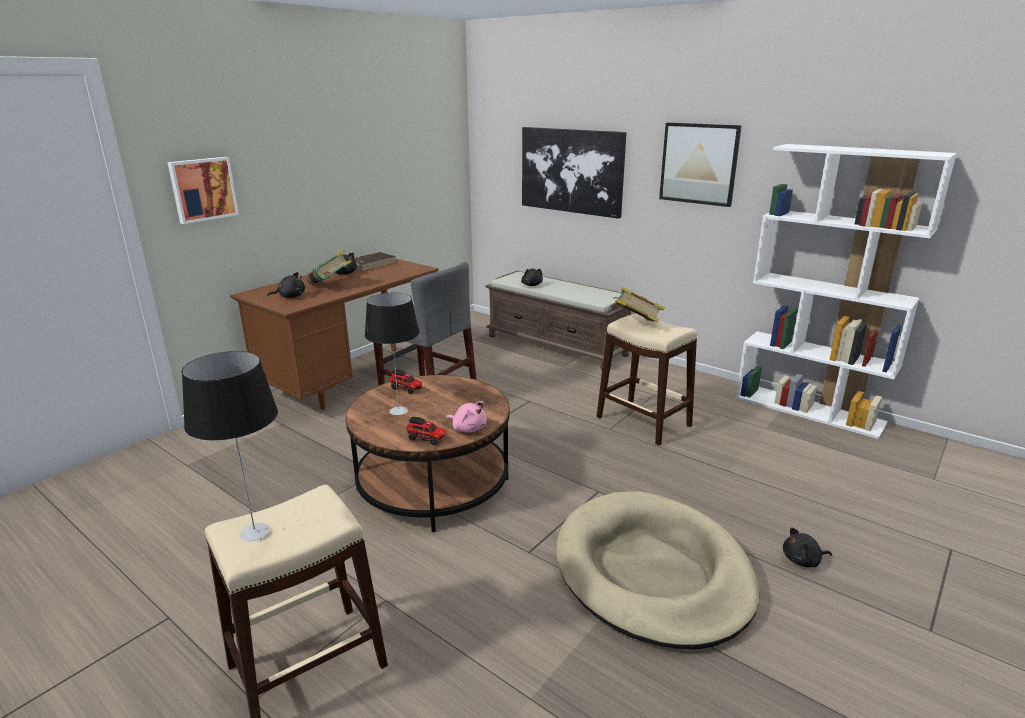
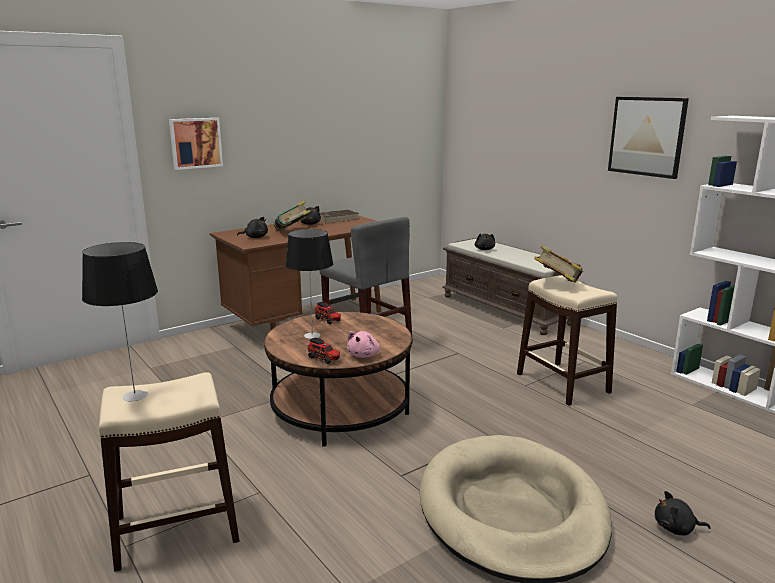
camera: 15 degrees right, 5 degrees down
pink plush toy [446,401,487,433] -> pink plush toy turned 60 degrees clockwise [347,331,380,358]
picture [522,127,626,219] -> none

